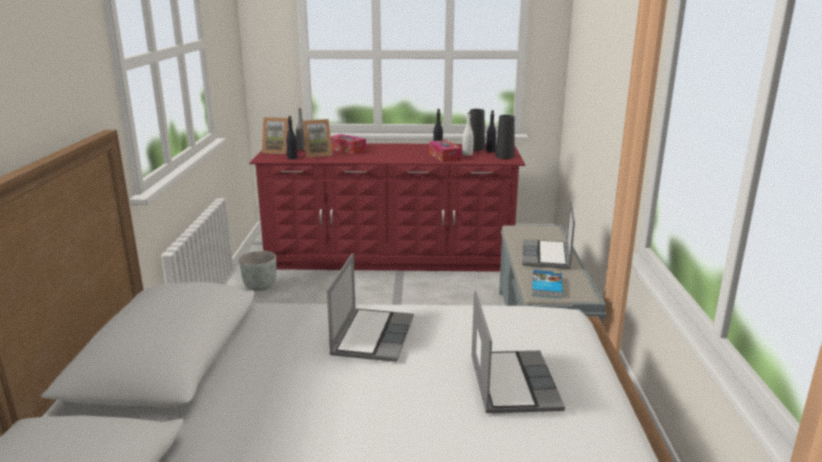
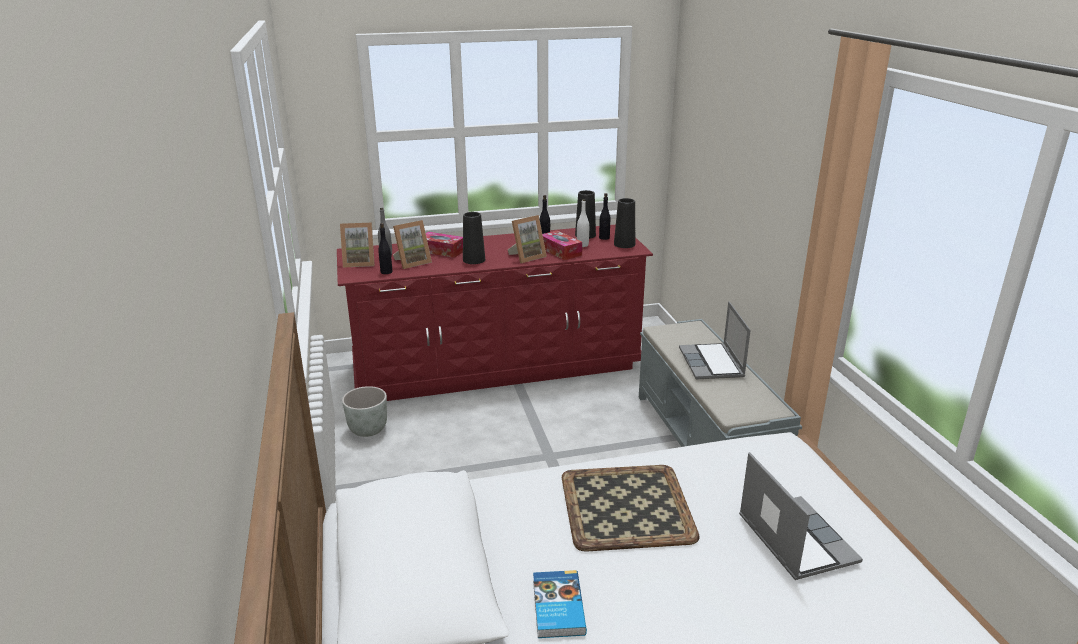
camera: 15 degrees left, 5 degrees up
laptop [327,253,414,362] -> tray [562,465,700,552]
book [532,270,563,298] -> book moved to [533,570,587,638]
none -> black vase [463,212,485,264]
none -> picture frame [508,215,547,263]

